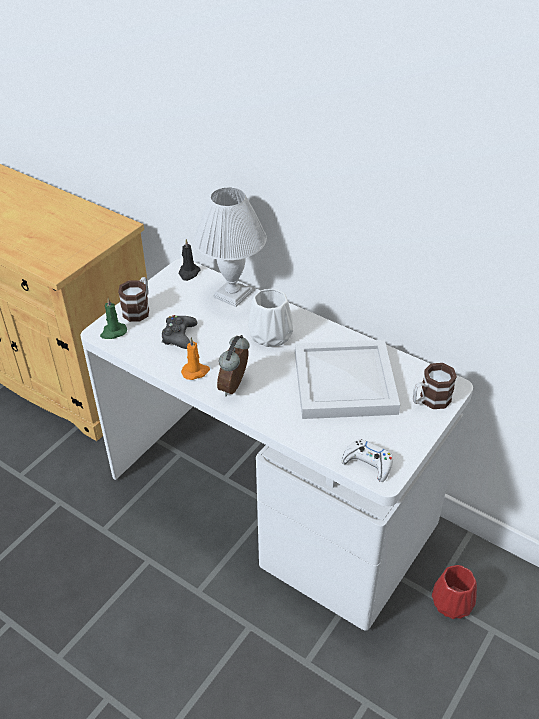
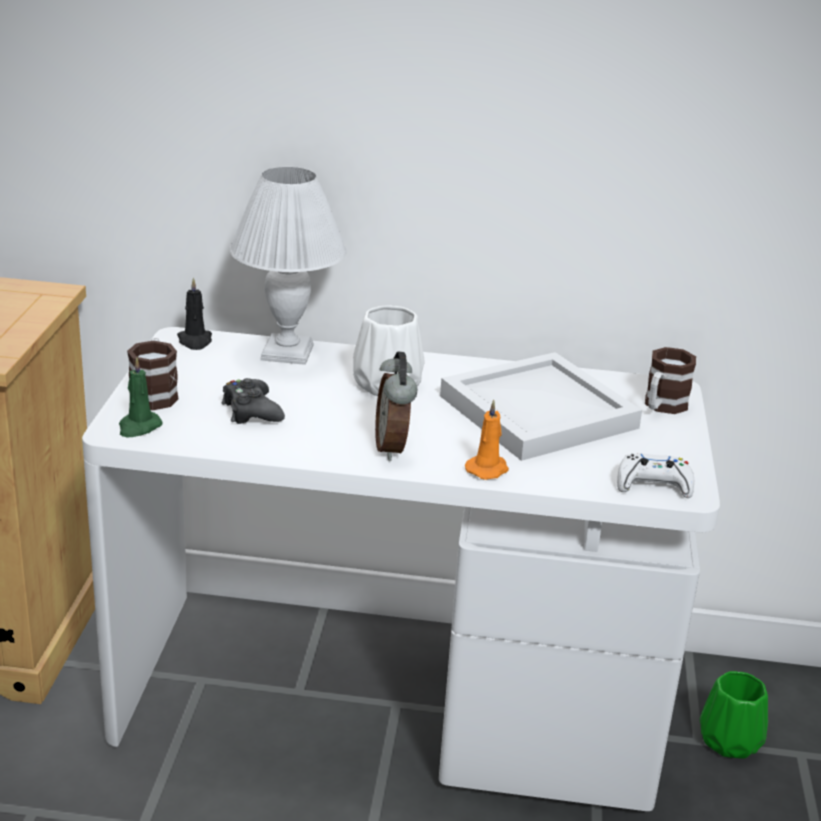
camera: 30 degrees left, 15 degrees down
orange candle [181,337,210,380] -> orange candle moved to [465,400,509,480]
red vase [432,565,477,619] -> green vase [700,671,768,759]

